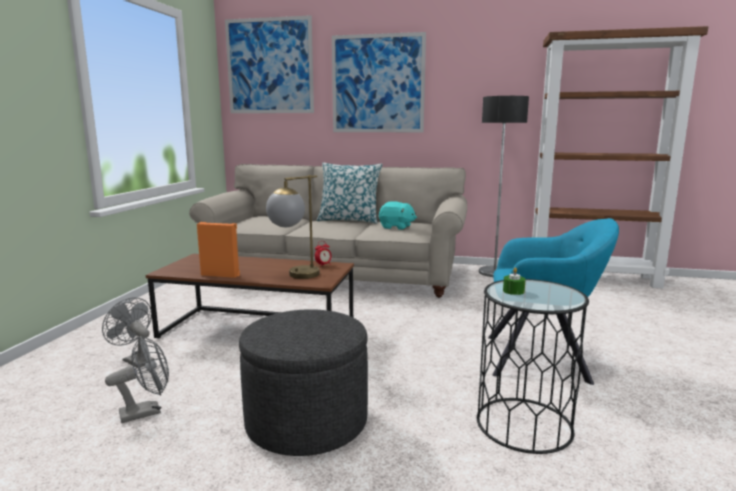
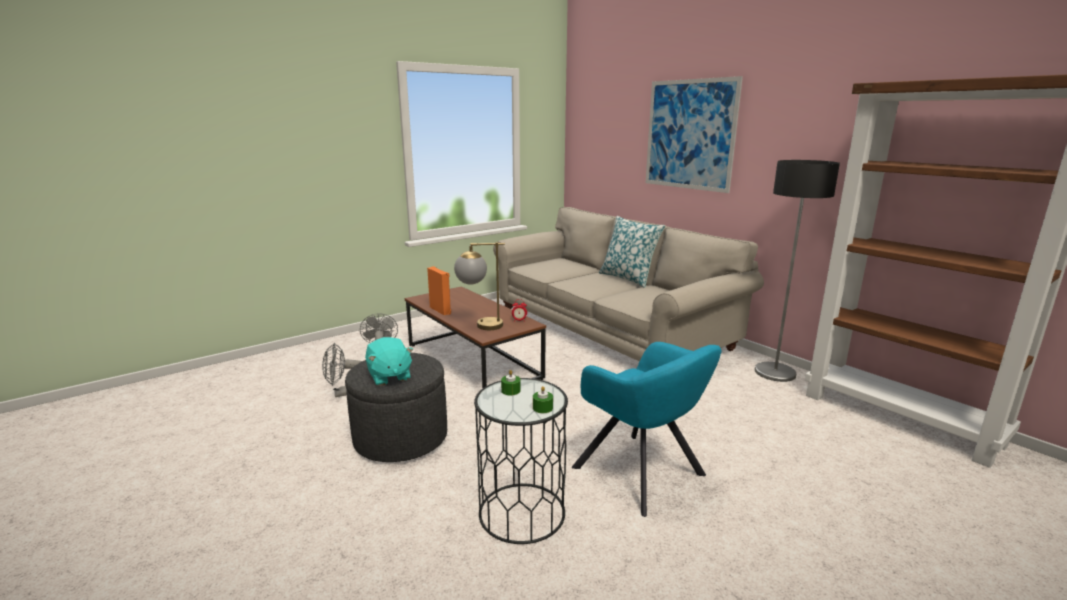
camera: 40 degrees right, 5 degrees up
grey fan [105,336,169,423] -> grey fan turned 150 degrees clockwise [322,343,362,397]
picture [225,15,314,113] -> none
turquoise plush toy [379,201,417,230] -> turquoise plush toy moved to [365,337,413,386]
none -> green candle [533,386,553,413]

